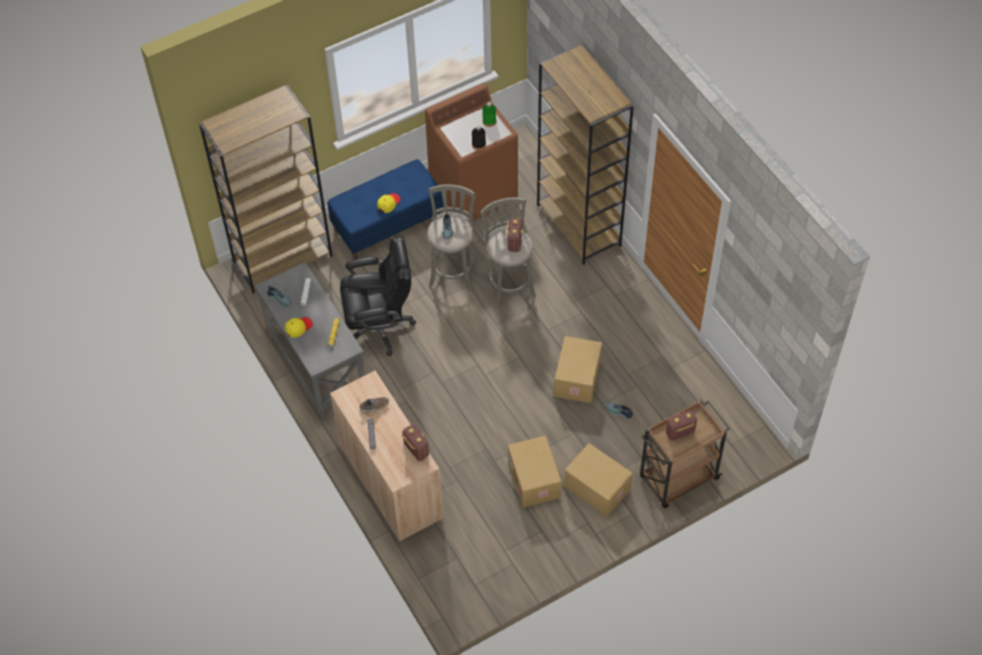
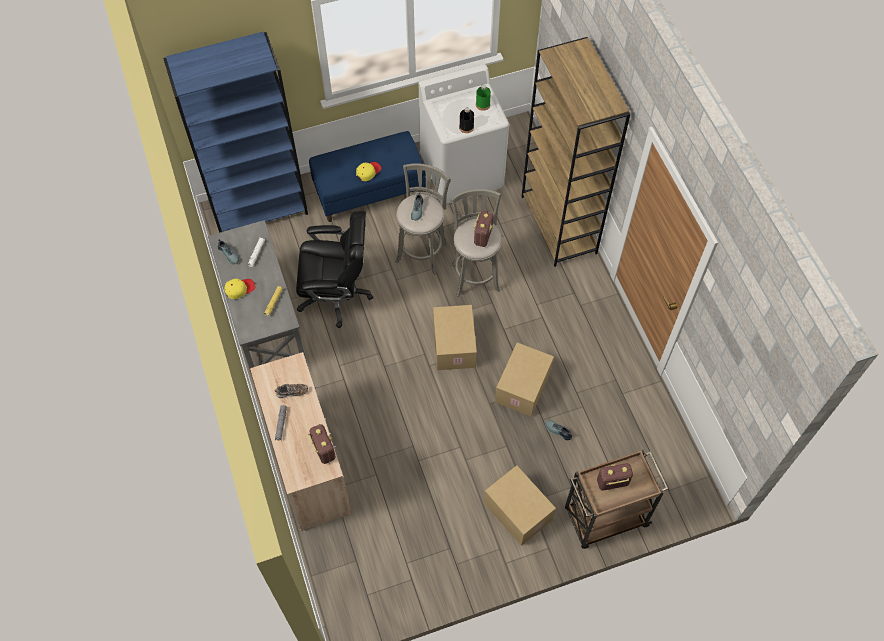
camera: 10 degrees right, 5 degrees up
brown bookcase [199,85,333,293] -> blue bookcase [163,32,308,233]
brown washing machine [425,83,518,221] -> white washing machine [419,64,509,204]
cardboard box [508,436,562,507] -> cardboard box moved to [433,305,477,370]

